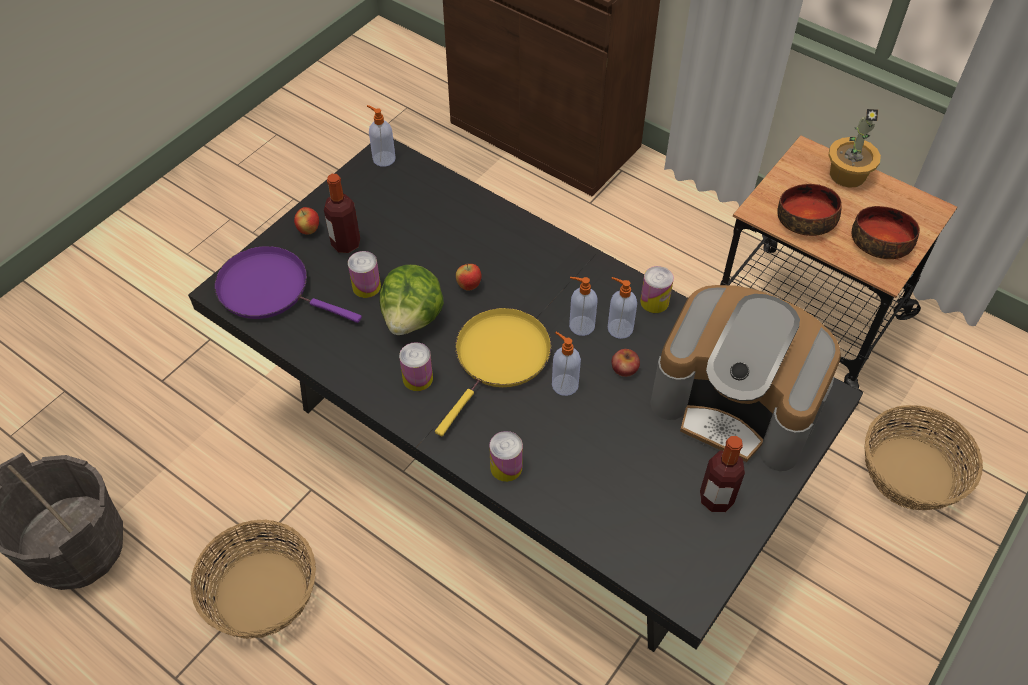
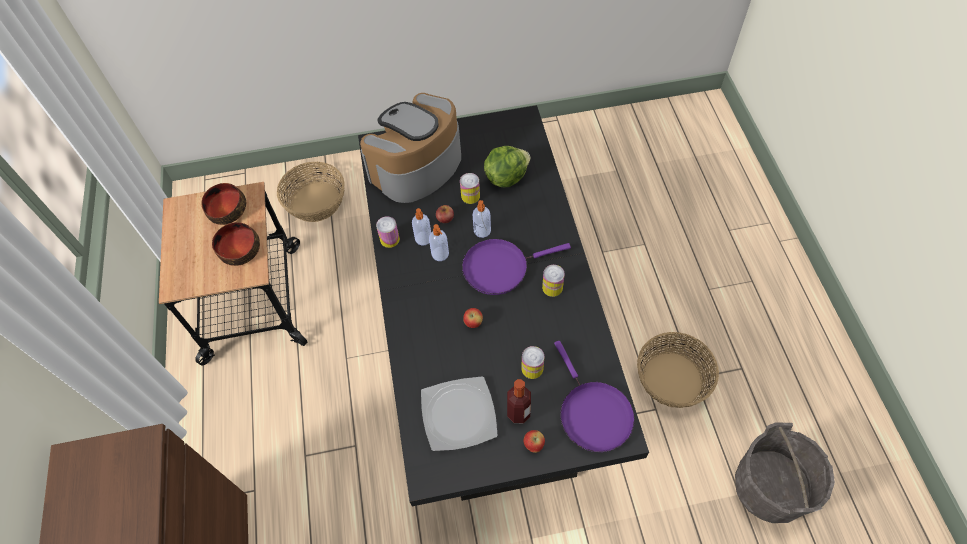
camera: 135 degrees left, 5 degrees up
soap dispenser [367,105,395,167] -> none
lettuce [380,265,444,335] -> lettuce moved to [484,146,530,188]
yellow frying pan [435,308,551,436] -> purple frying pan [462,239,571,295]
can [489,431,523,482] -> can moved to [460,173,480,204]
coffee machine [650,285,841,471] -> coffee machine turned 120 degrees counterclockwise [360,93,461,203]
bottle [700,436,745,512] -> none
potted plant [828,109,881,188] -> none
none -> plate [421,376,498,451]

